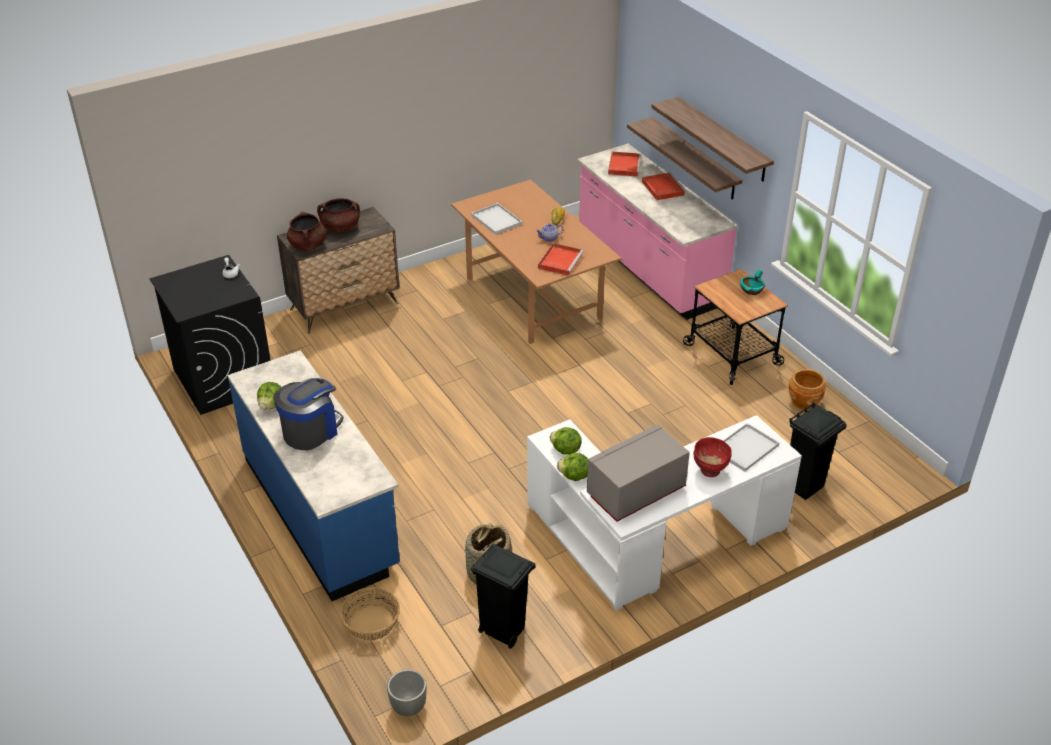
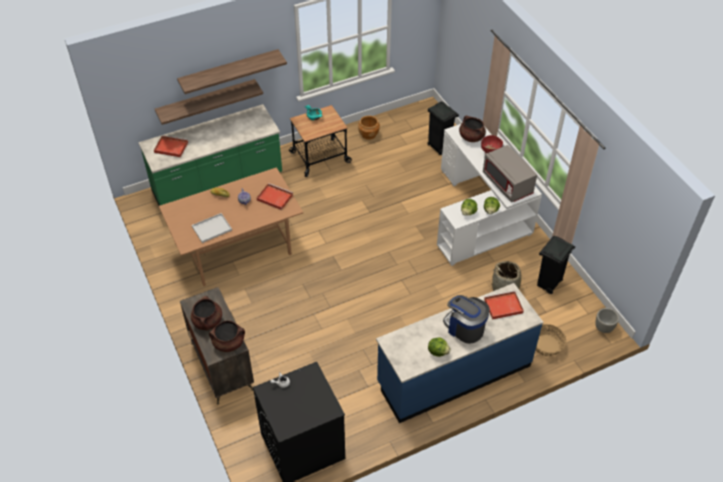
camera: 85 degrees left, 10 degrees up
pink counter [577,144,738,320] -> green counter [138,104,282,206]
red tray [642,172,686,200] -> red tray moved to [484,290,524,320]
white tray [723,423,779,472] -> brown cooking pot [459,116,486,142]

